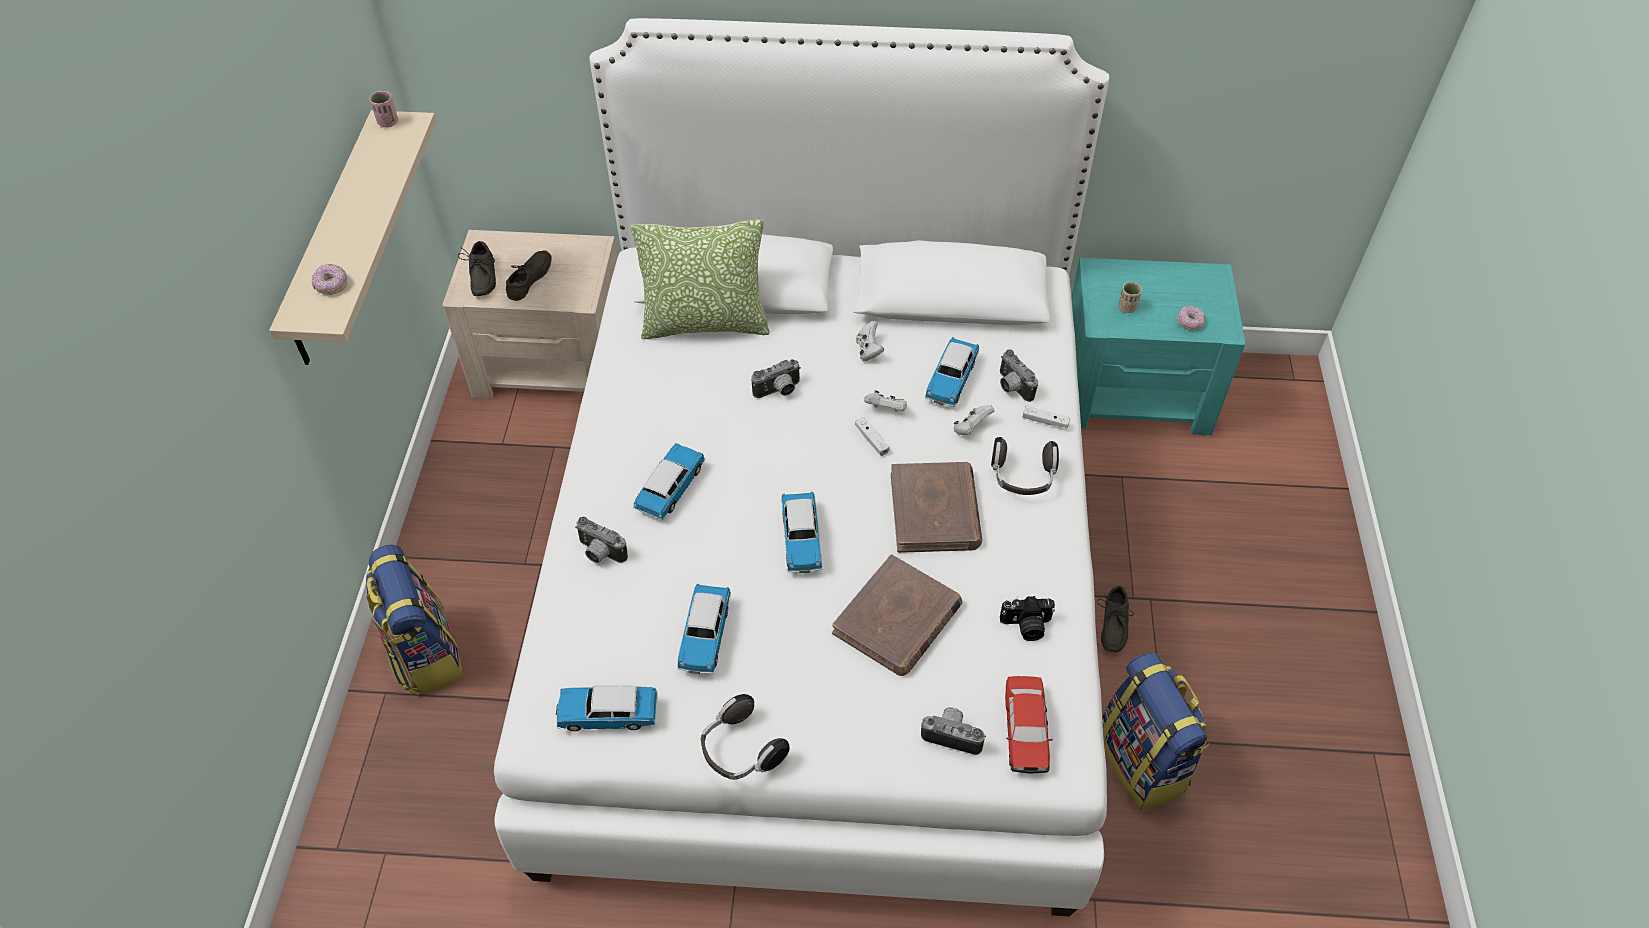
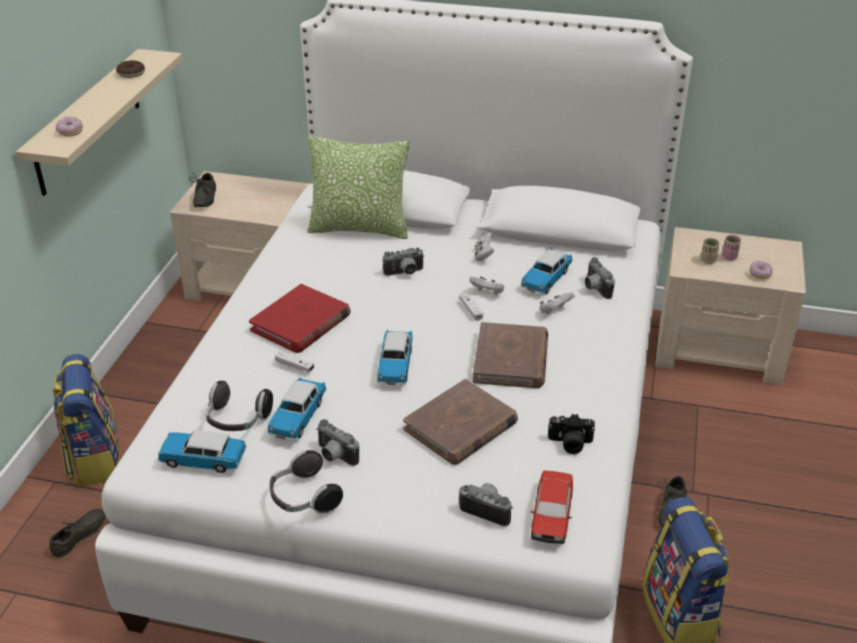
camera: 10 degrees right, 15 degrees down
pink cup [370,91,398,128] -> pink cup moved to [722,235,741,261]
grey shoe [506,250,552,301] -> grey shoe moved to [49,508,106,557]
camera [575,517,628,563] -> camera moved to [316,419,359,466]
toy car [634,443,705,520] -> red book [249,284,351,353]
headphones [991,437,1059,495] -> headphones moved to [206,381,273,431]
white game controller [1023,406,1070,428] -> white game controller moved to [275,351,314,372]
turquoise nightstand [1071,258,1245,435] -> beige nightstand [655,227,806,385]
none -> donut [116,60,145,78]

